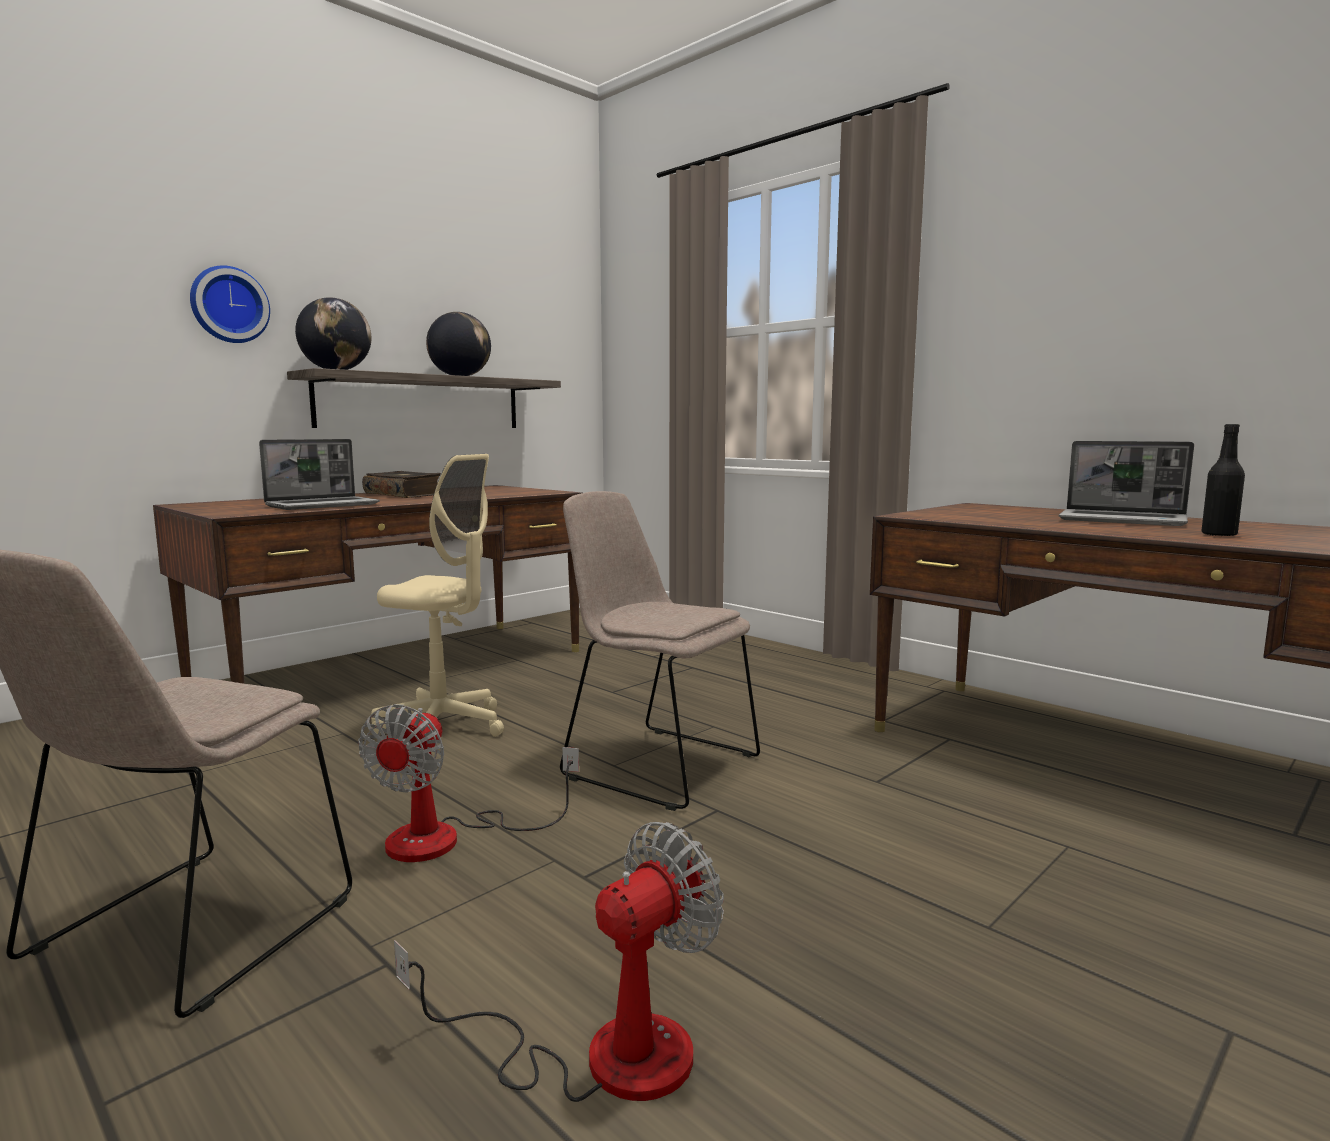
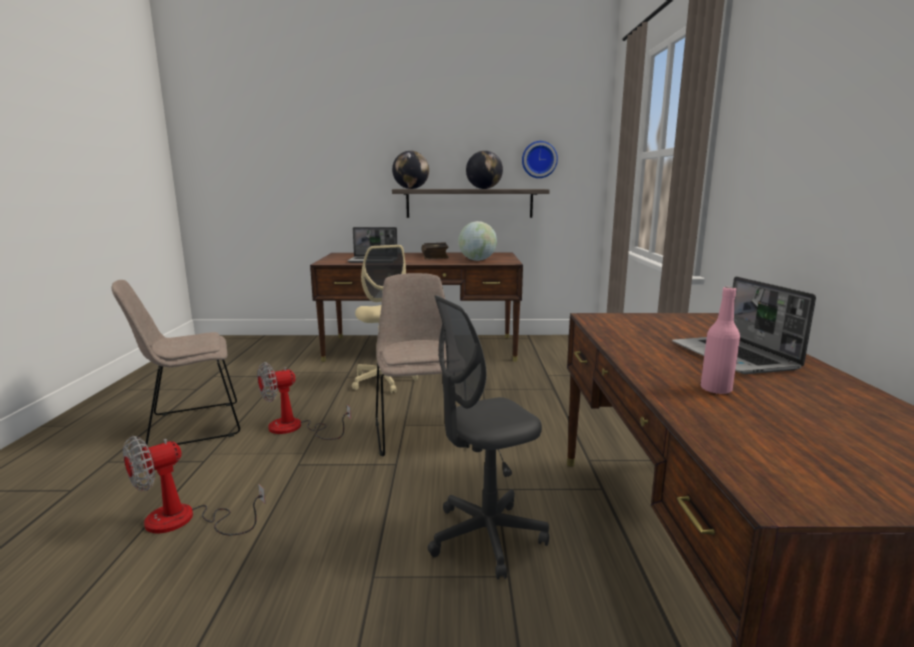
camera: 45 degrees right, 5 degrees up
wall clock [190,265,270,343] -> wall clock moved to [522,141,558,178]
fan [394,822,724,1102] -> fan turned 135 degrees clockwise [123,436,266,536]
black bottle [1201,424,1245,536] -> pink bottle [701,287,740,394]
none -> grey office chair [428,295,549,580]
none -> globe [458,221,497,261]

